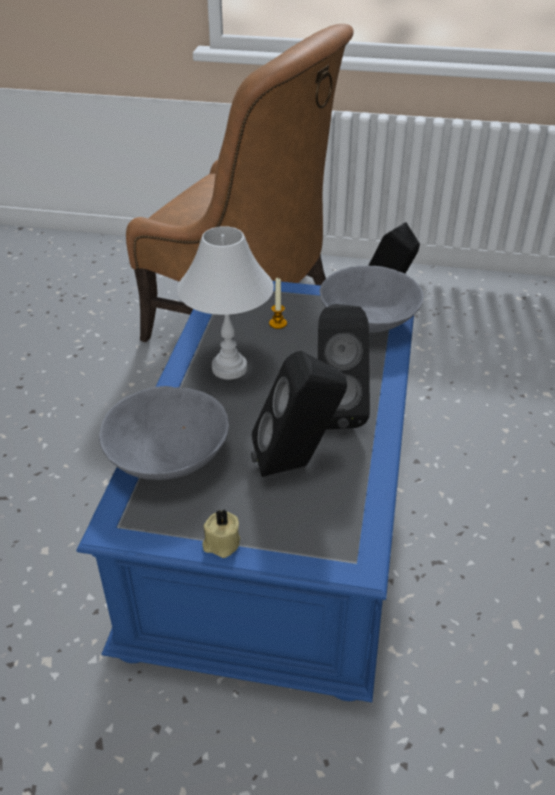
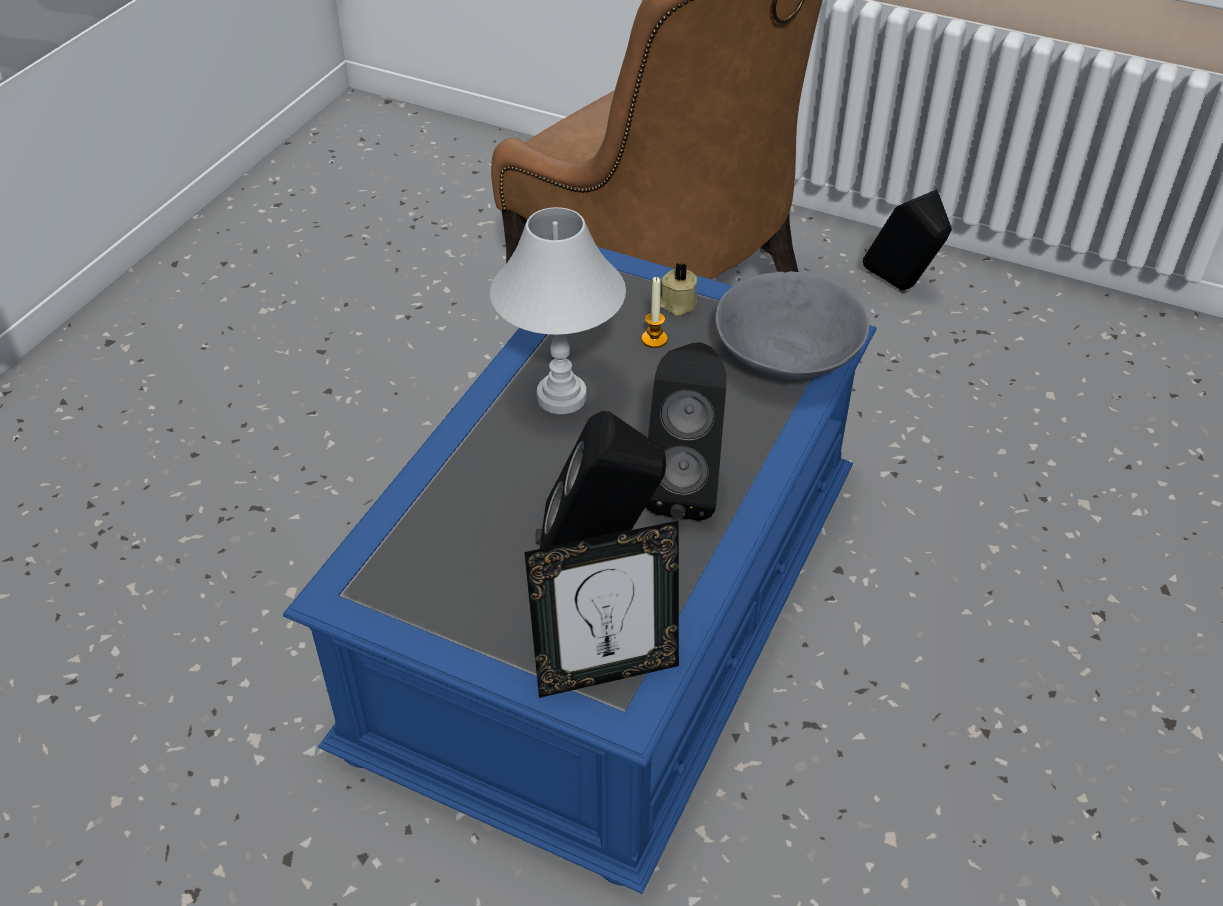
camera: 15 degrees right, 5 degrees up
grey bowl [99,386,229,480] -> none
beige candle [202,509,240,558] -> beige candle moved to [660,263,697,316]
none -> picture frame [524,520,679,698]

